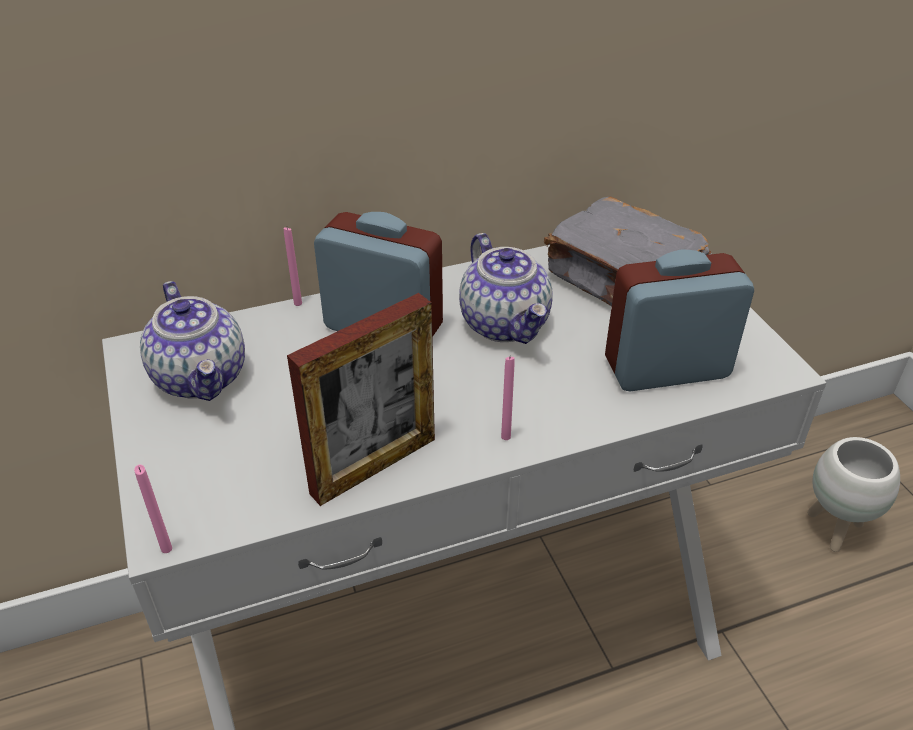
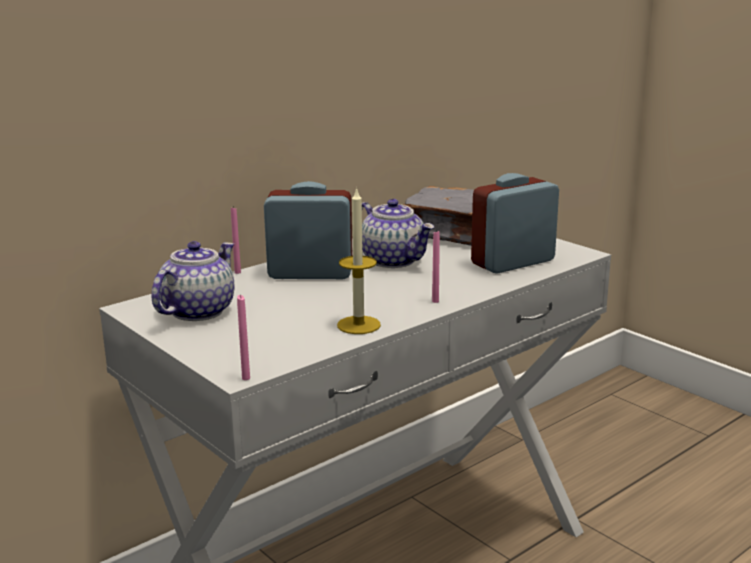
camera: 20 degrees left, 20 degrees down
teapot [140,281,245,401] -> teapot turned 105 degrees counterclockwise [151,241,235,321]
picture frame [287,293,435,506] -> candle [337,187,381,334]
white planter [807,437,900,552] -> none

